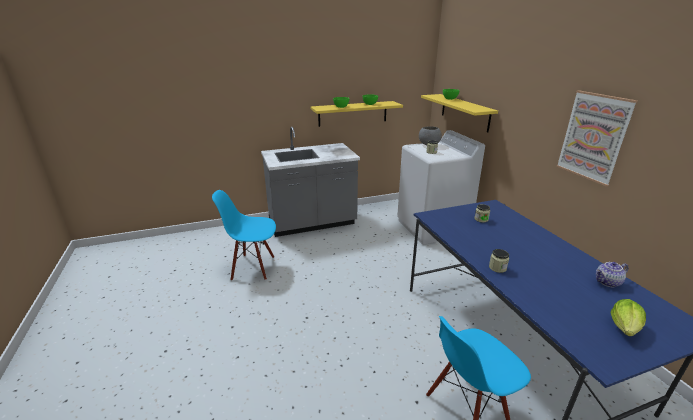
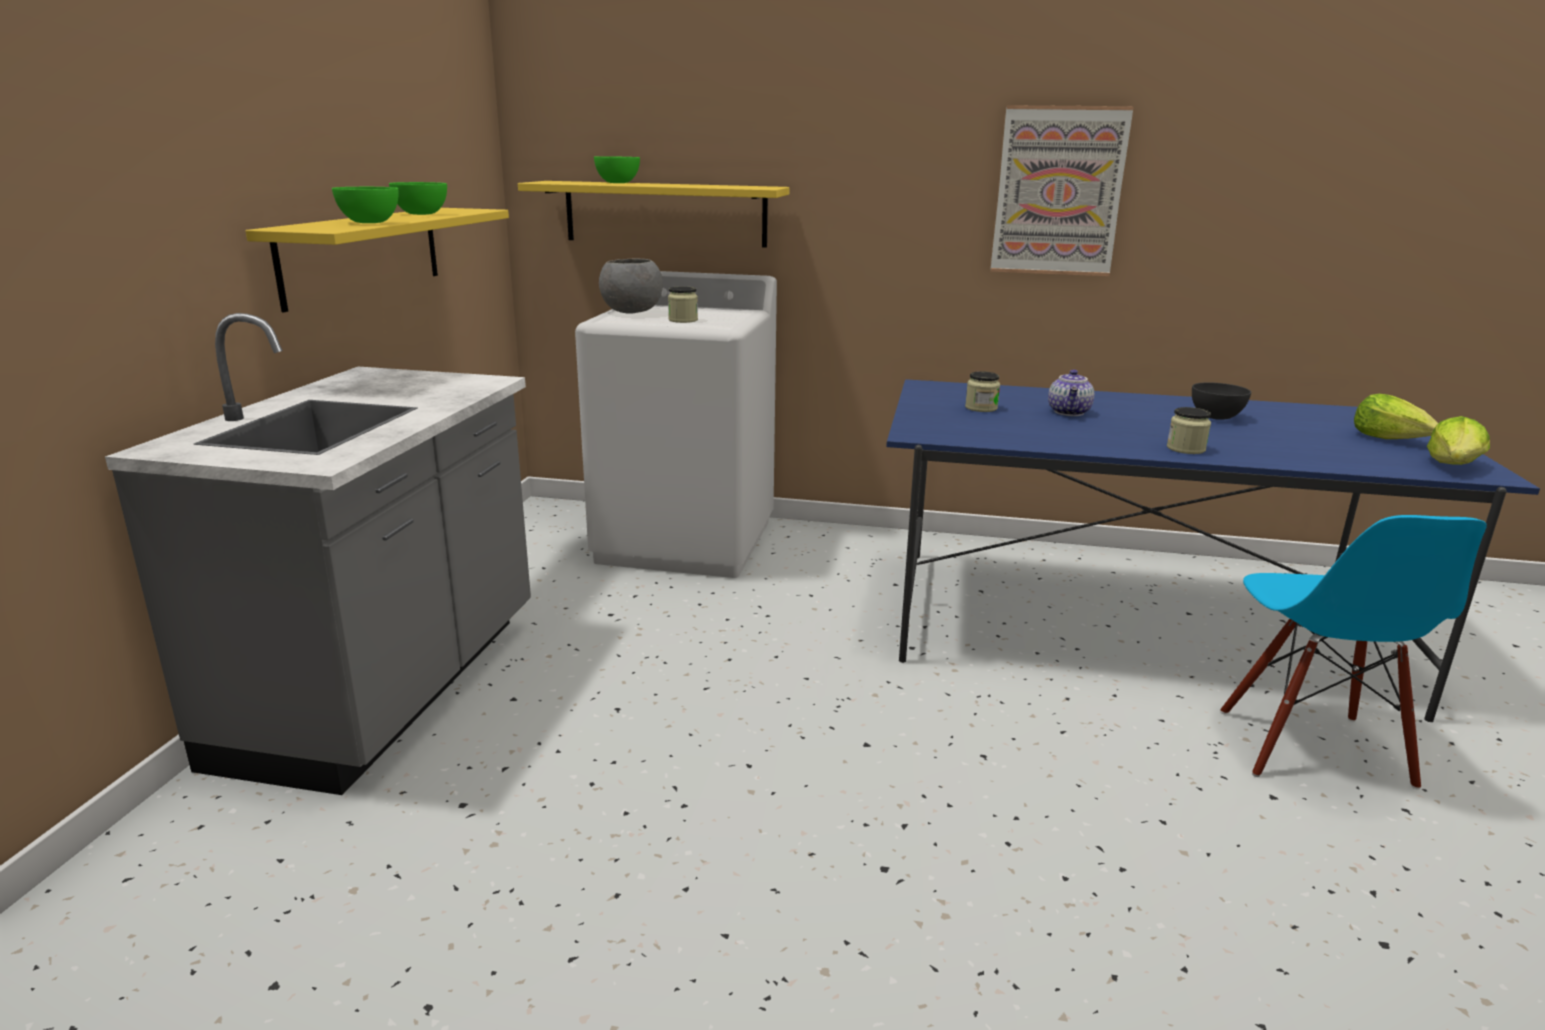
camera: 60 degrees left, 5 degrees down
blue chair [212,190,276,281] -> none
teapot [596,262,628,287] -> teapot moved to [1048,370,1094,416]
none -> grey bowl [1192,382,1251,420]
none -> lettuce [1427,416,1490,465]

